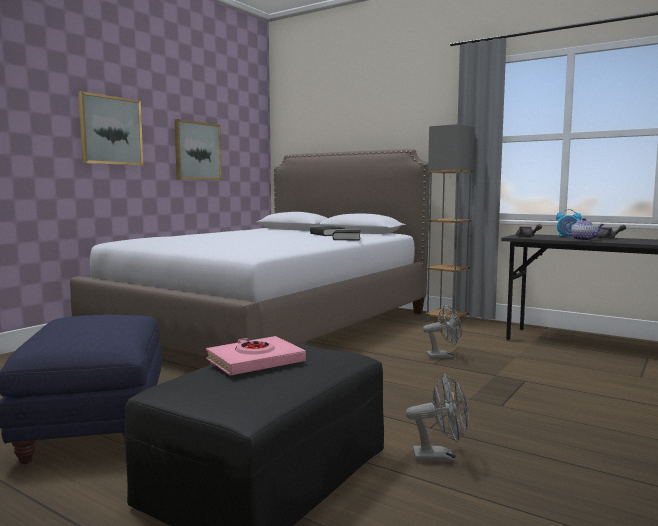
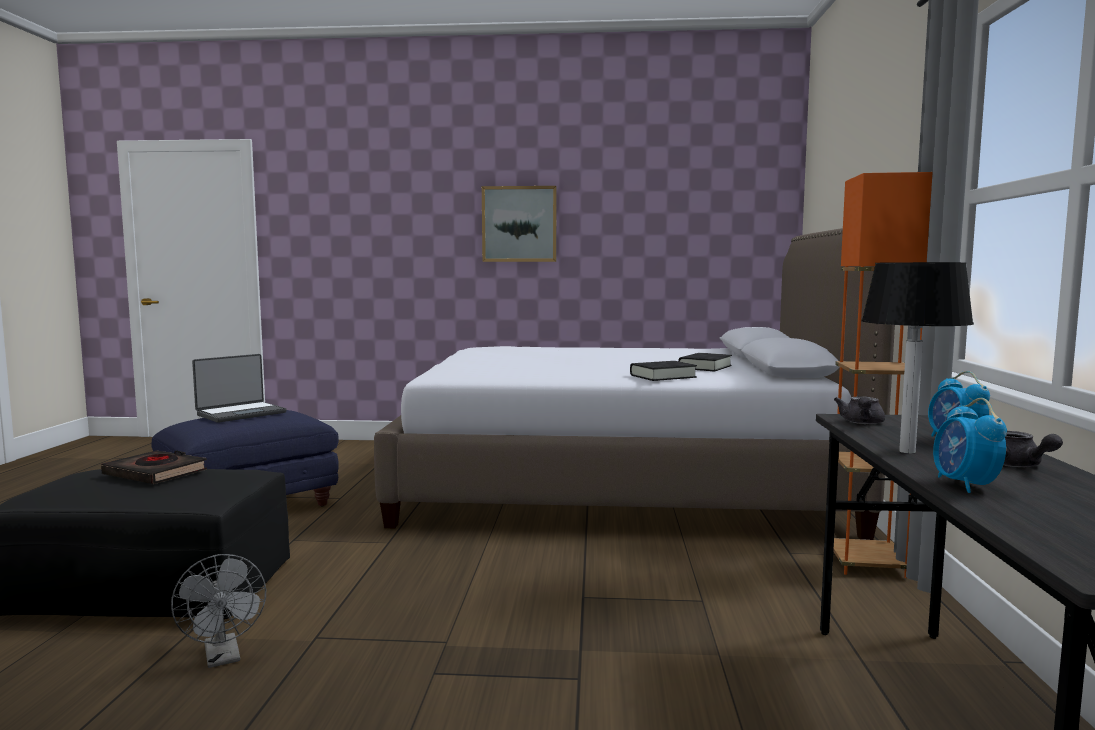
camera: 60 degrees right, 0 degrees up
picture [174,119,222,180] -> none
pink book [206,336,306,376] -> black book [101,450,207,484]
grey fan [423,304,462,359] -> none
grey floor lamp [425,124,475,320] -> orange floor lamp [833,172,933,578]
teapot [564,218,604,241] -> table lamp [861,262,974,454]
none -> laptop [192,354,286,423]
none -> alarm clock [933,398,1007,493]

